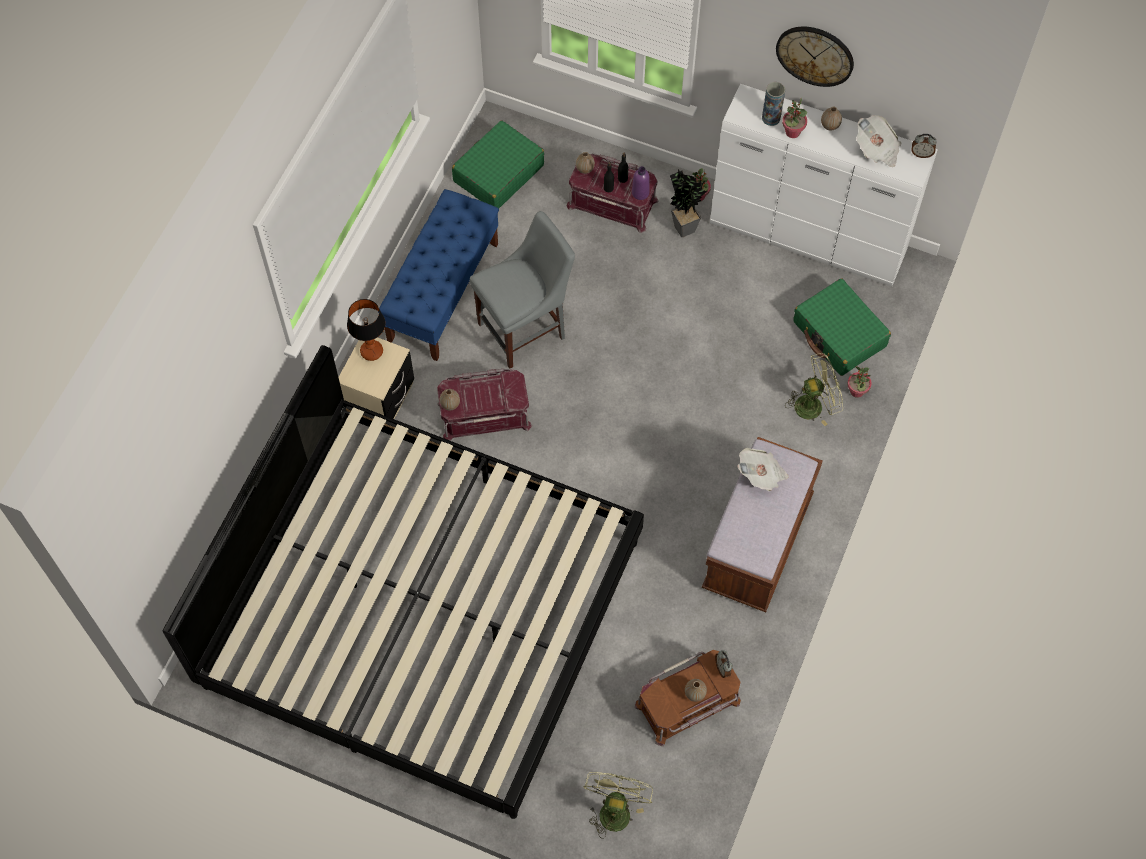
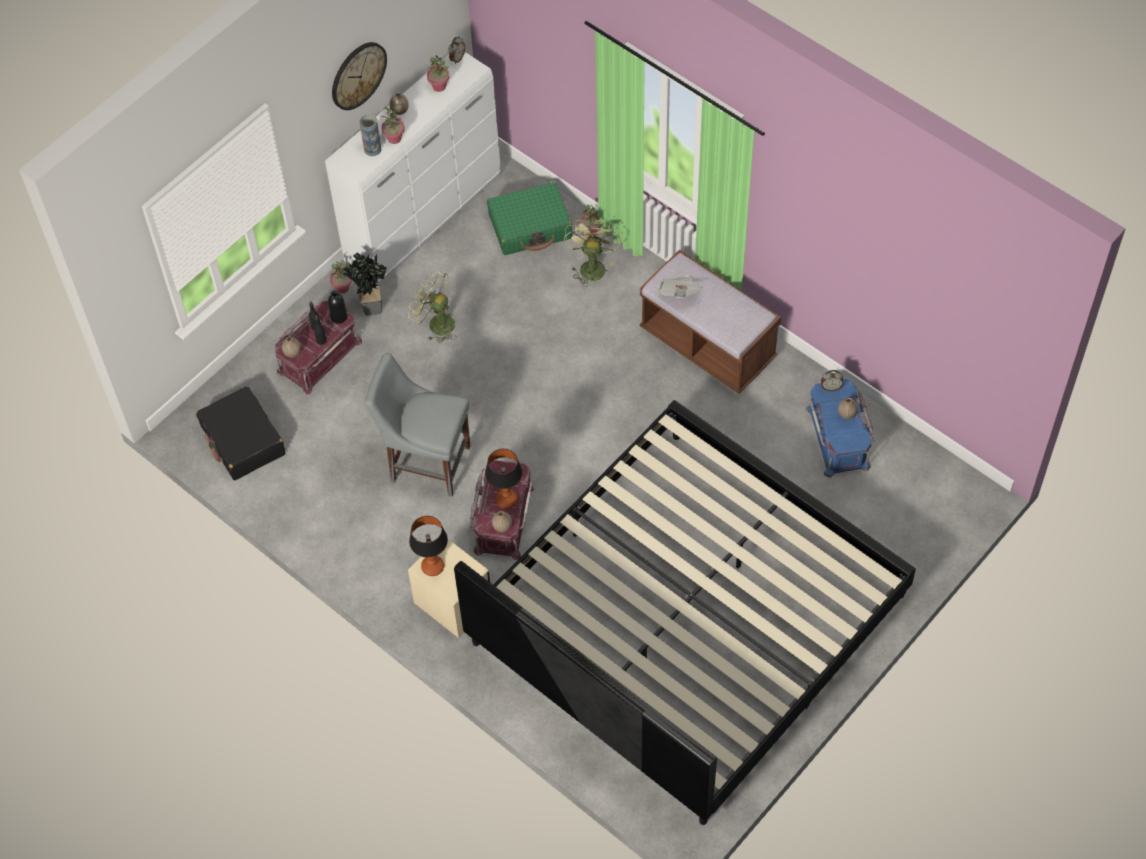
camera: 70 degrees left, 5 degrees down
blue bench [378,189,499,361] -> none
green suitcase [452,120,544,208] -> black suitcase [196,386,286,480]
grey chair [470,211,575,369] -> grey chair turned 60 degrees counterclockwise [365,353,470,497]
green fan [583,772,653,839] -> green fan moved to [408,270,457,343]
purple bottle [632,166,650,200] -> black bottle [328,291,348,324]
brown storage box [635,650,741,746] -> blue storage box [806,379,875,478]
newspaper [856,115,901,167] -> potted plant [427,55,450,92]
none -> table lamp [485,449,522,509]

